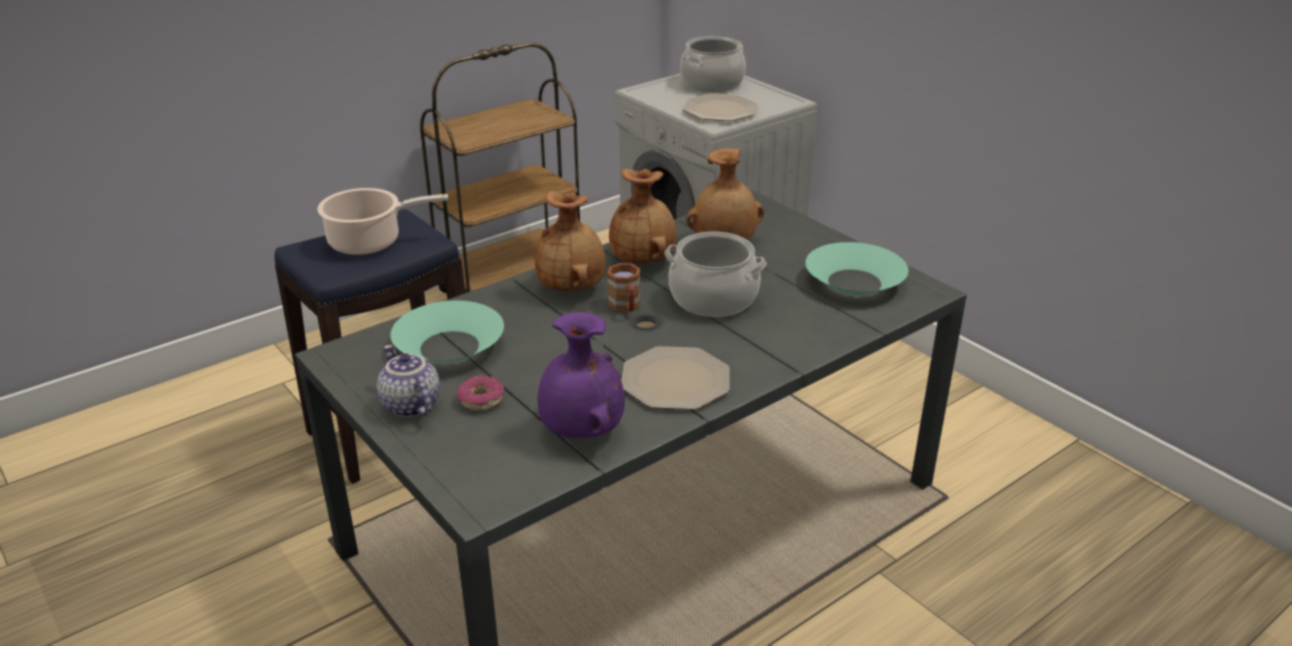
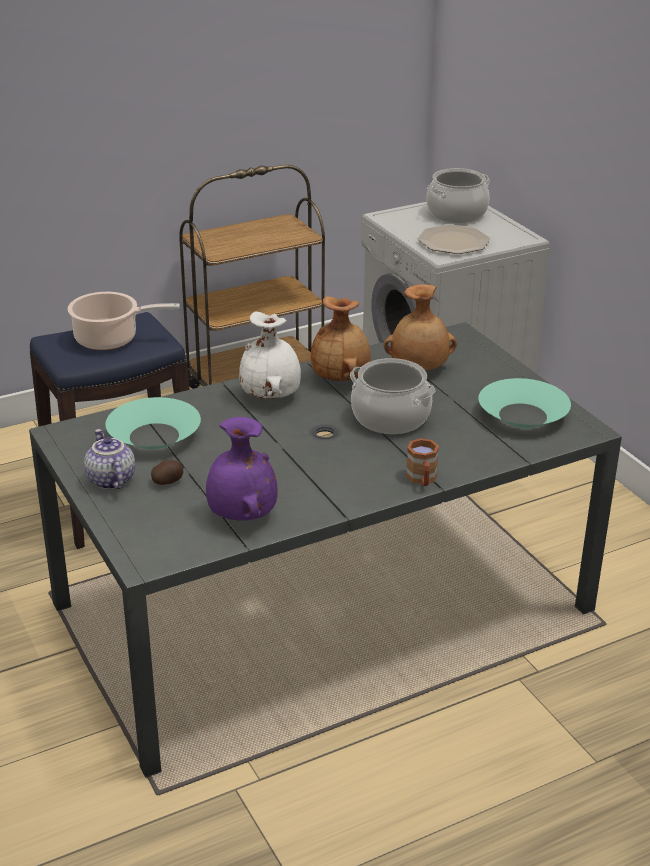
camera: 10 degrees right, 0 degrees up
donut [457,376,504,411] -> potato [151,460,183,485]
brown vase [535,191,606,291] -> white vase [239,312,301,399]
brown mug [607,263,640,312] -> brown mug moved to [406,438,439,486]
plate [621,346,730,410] -> none

